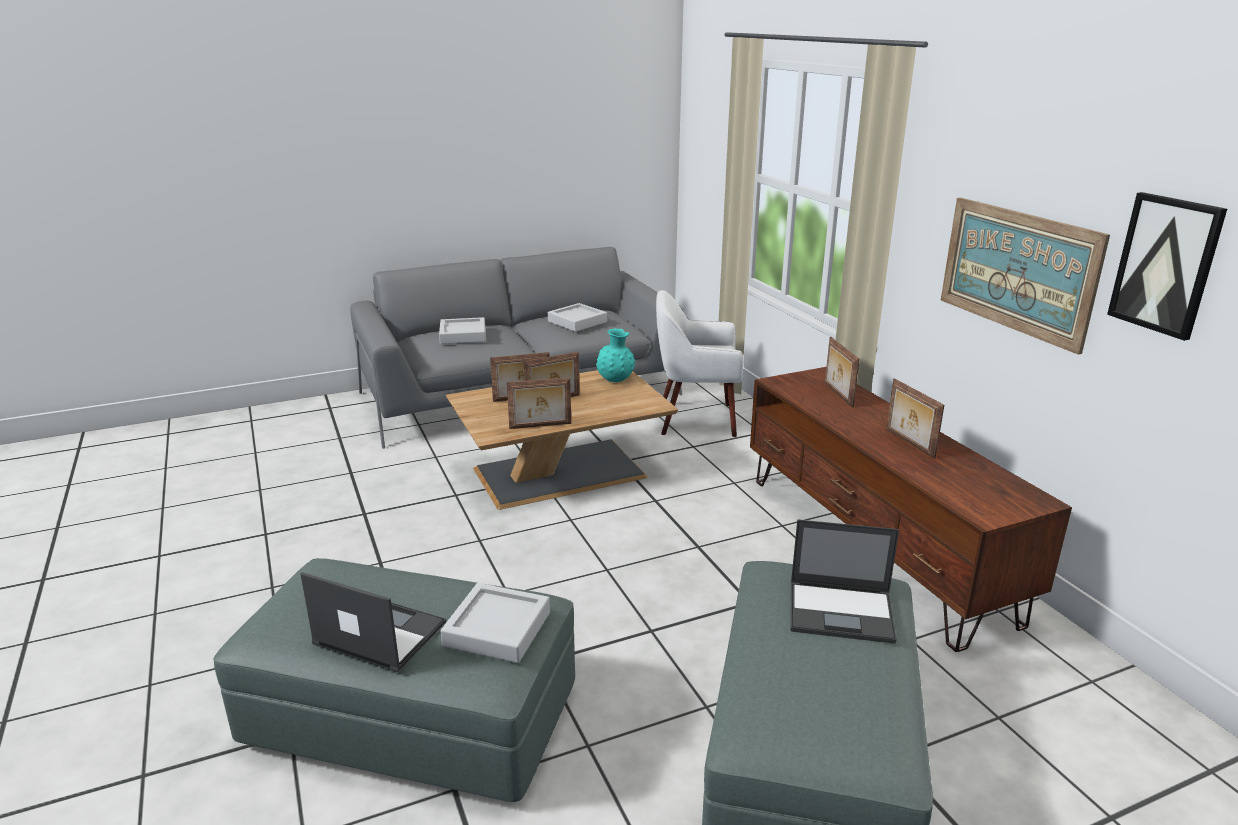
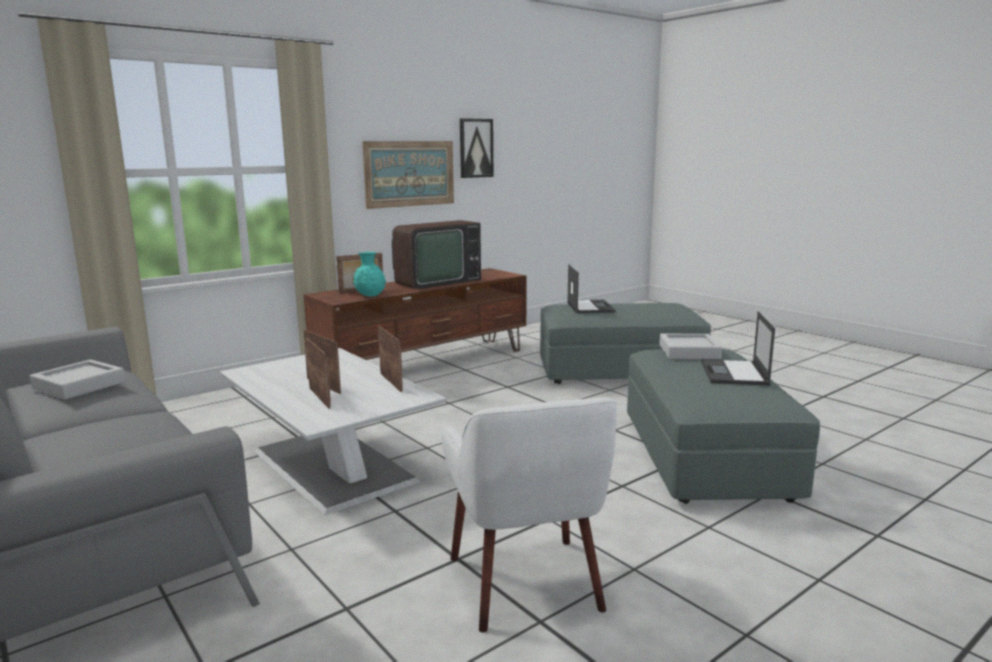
camera: 105 degrees left, 10 degrees down
grey tray [439,317,486,344] -> none
brown coffee table [446,370,678,510] -> white coffee table [220,348,446,515]
turquoise vase [596,328,635,382] -> turquoise vase moved to [353,252,386,296]
white armchair [656,290,744,437] -> white armchair moved to [441,398,617,633]
picture frame [886,378,944,459] -> television [392,220,481,289]

